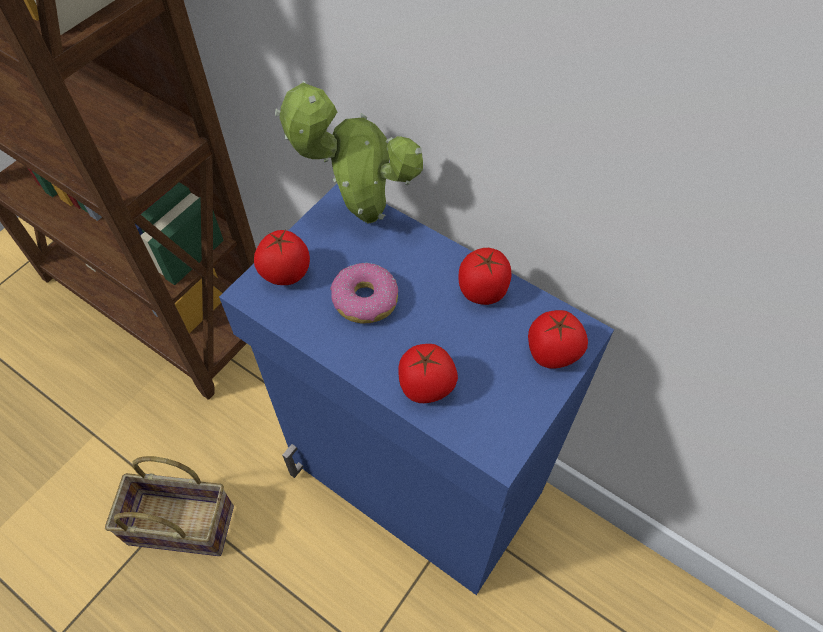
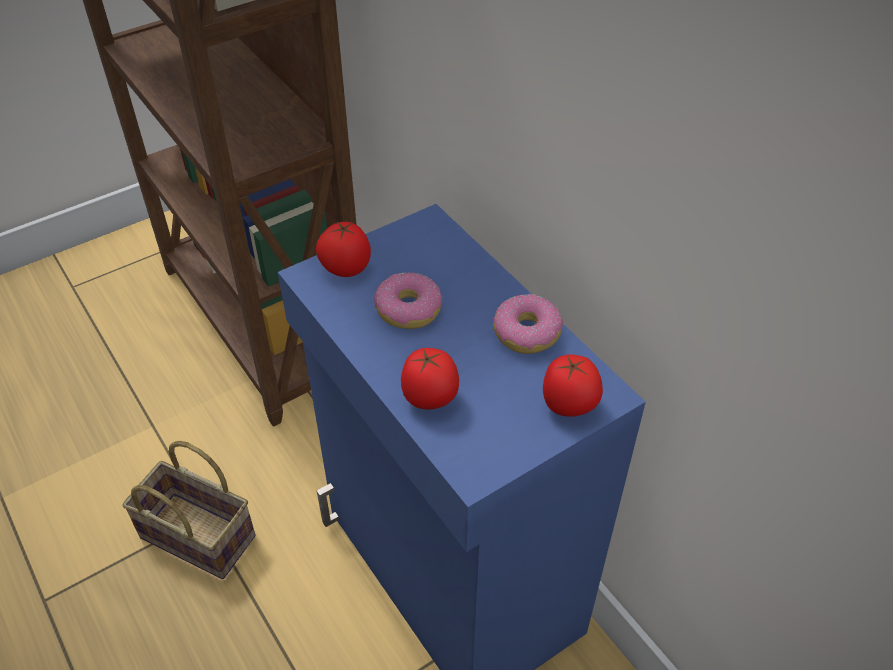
camera: 20 degrees right, 10 degrees down
potted plant [275,80,423,224] -> none
tomato [458,248,512,305] -> donut [493,294,563,354]

